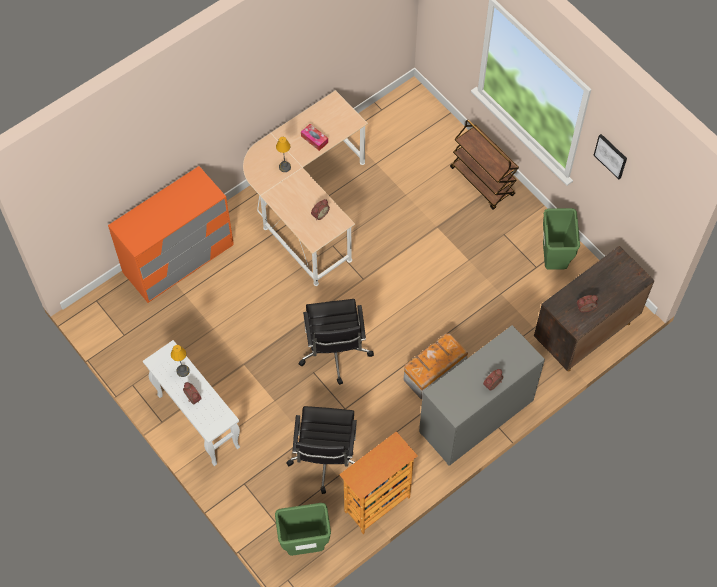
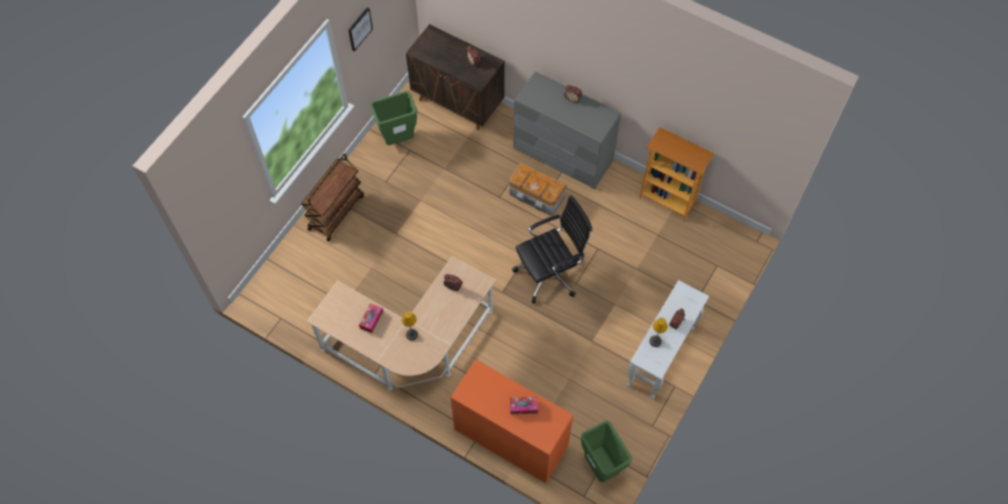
camera: 110 degrees left, 0 degrees up
green trash can [275,503,331,556] -> green trash can moved to [581,421,632,482]
black office chair [286,406,357,494] -> none
none -> tissue box [510,397,538,414]

